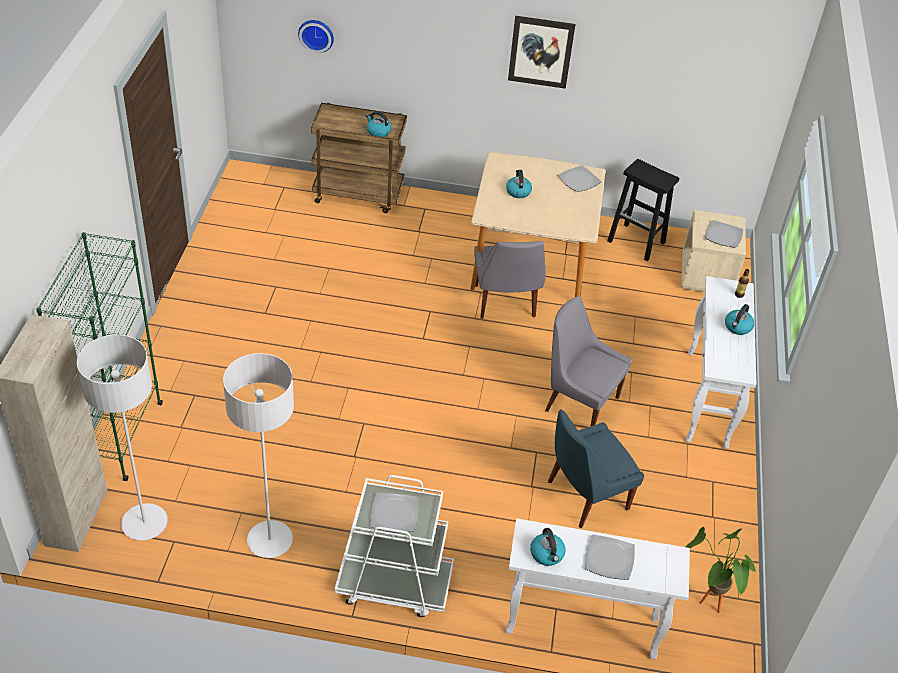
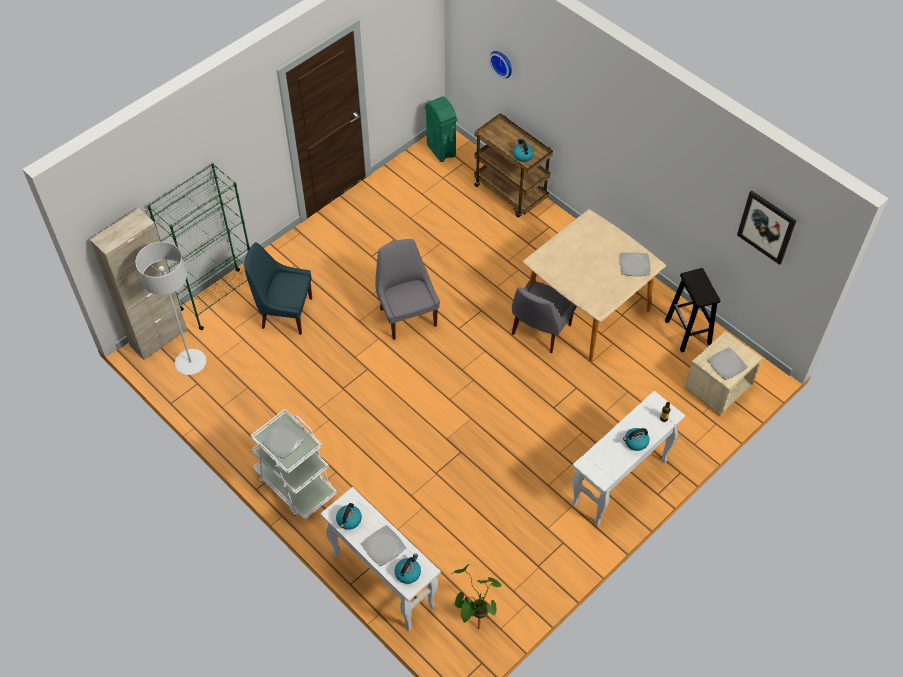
camera: 40 degrees right, 10 degrees up
grey floor lamp [223,353,294,558] -> none
kettle [506,170,532,198] -> kettle moved to [395,553,421,584]
picture [508,16,576,89] -> picture moved to [737,190,797,265]
grey chair [545,296,632,427] -> grey chair moved to [375,239,440,340]
blue chair [548,409,644,528] -> blue chair moved to [244,242,312,334]
none -> green trash can [425,97,457,162]

